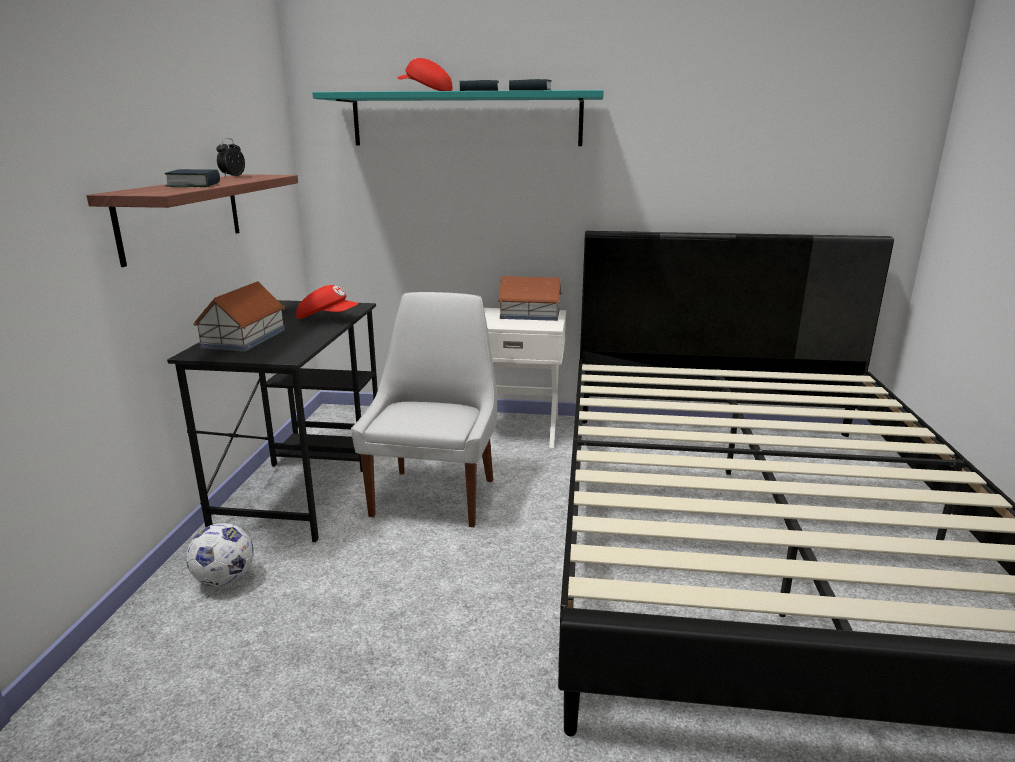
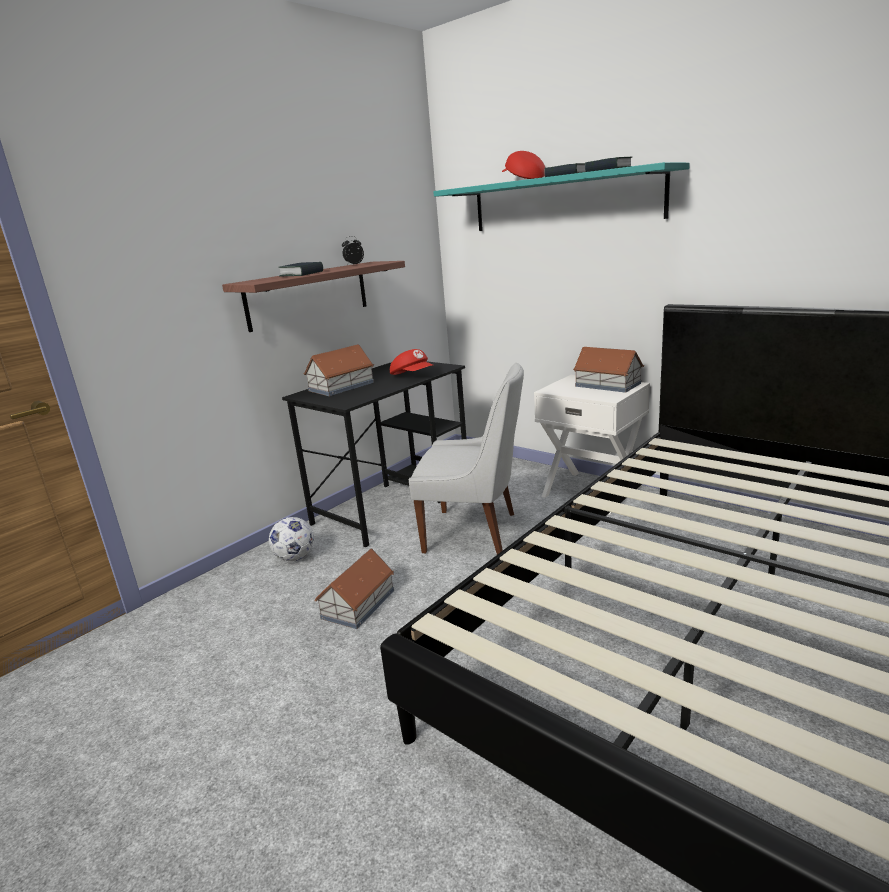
camera: 35 degrees right, 0 degrees up
white chair [351,292,497,527] -> white chair turned 60 degrees clockwise [409,362,524,555]
none -> toy house [315,548,394,629]

